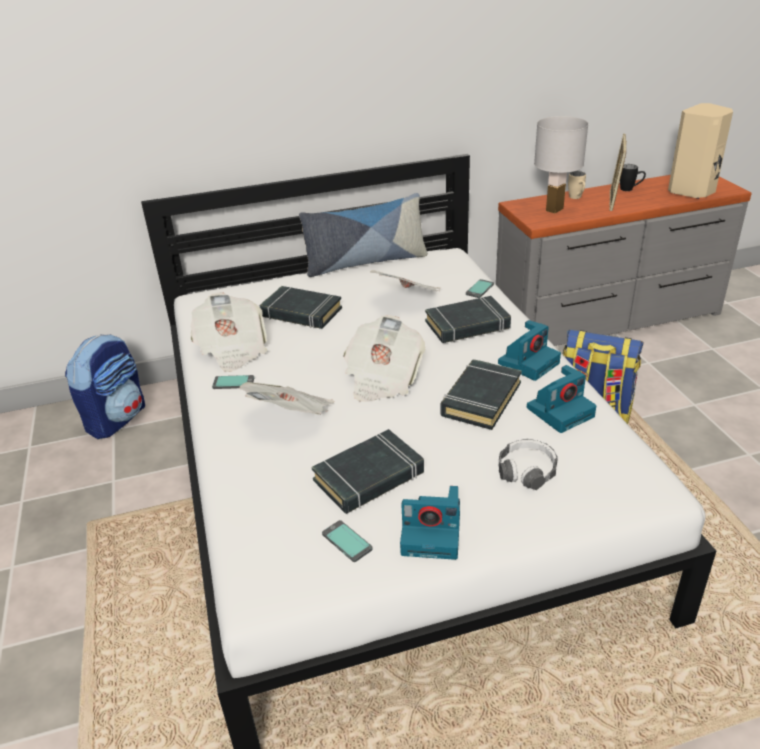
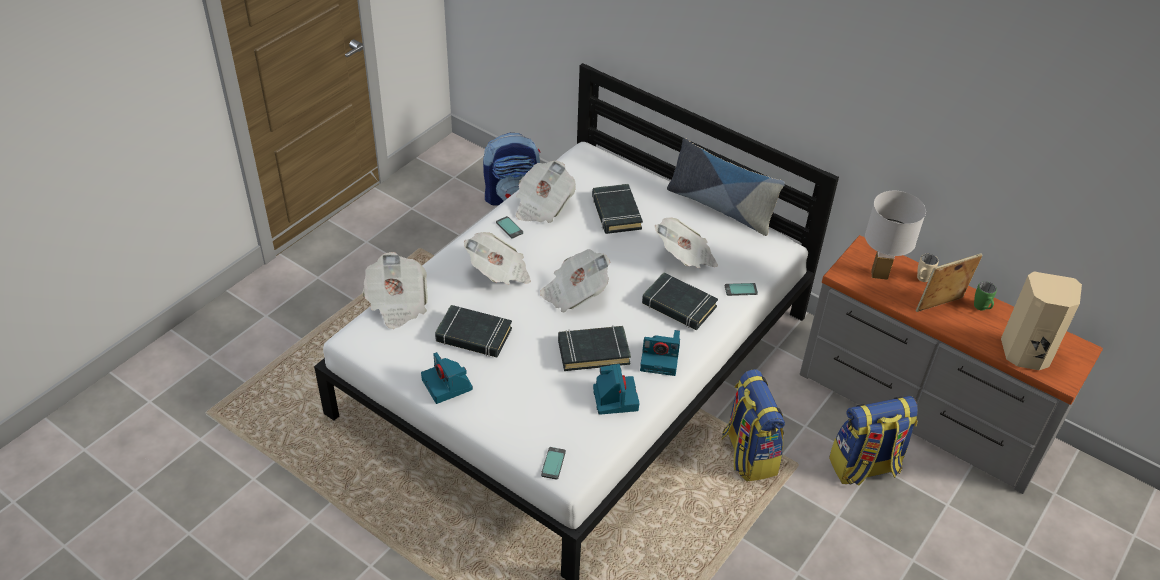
camera: 50 degrees right, 10 degrees up
phone [322,520,373,562] -> phone moved to [541,447,566,480]
headphones [499,439,558,490] -> none
camera [527,365,597,433] -> camera turned 120 degrees counterclockwise [593,364,639,415]
black mug [620,164,646,191] -> green mug [974,281,997,311]
none -> newspaper [363,252,428,329]
none -> backpack [829,396,918,486]

